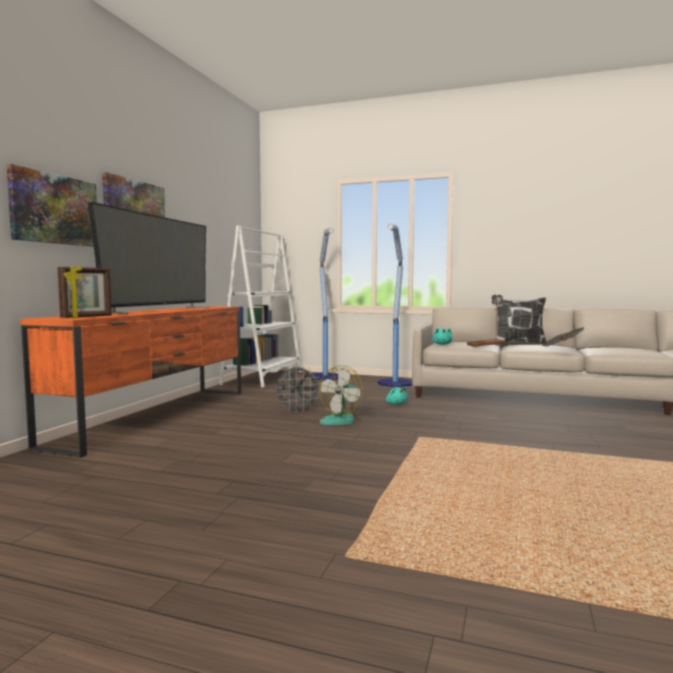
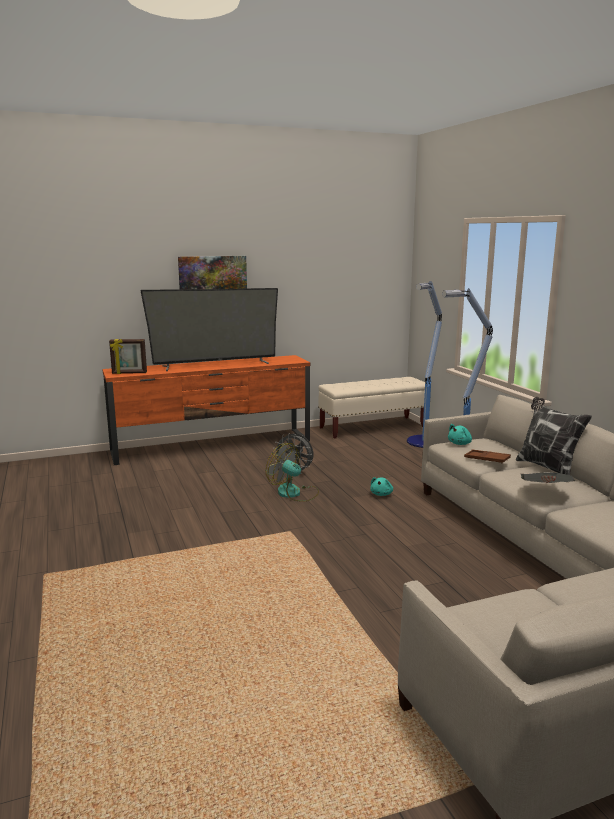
camera: 50 degrees right, 10 degrees up
picture [7,164,97,247] -> none
white bookcase [219,226,302,388] -> beige bench [318,377,425,439]
fan [319,365,363,425] -> fan turned 45 degrees clockwise [266,443,319,502]

